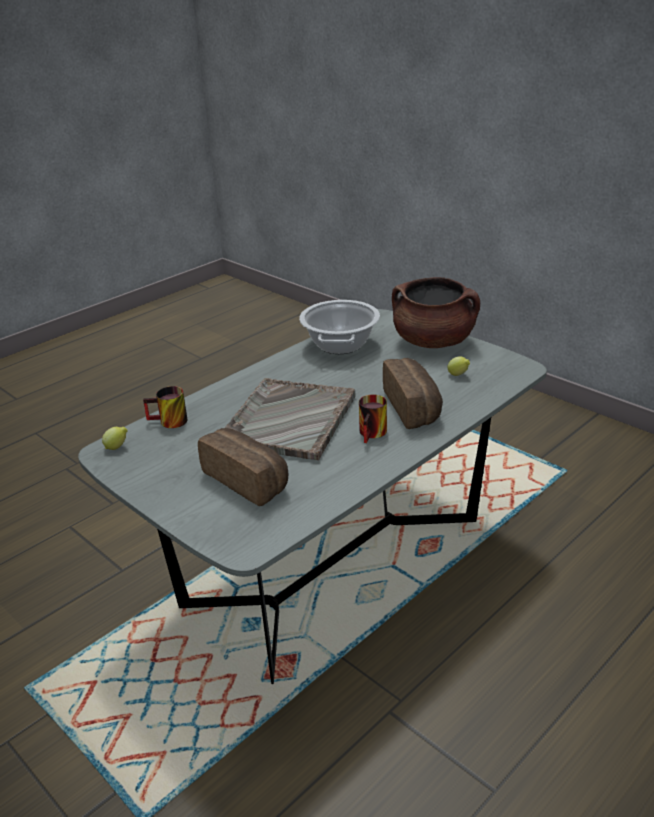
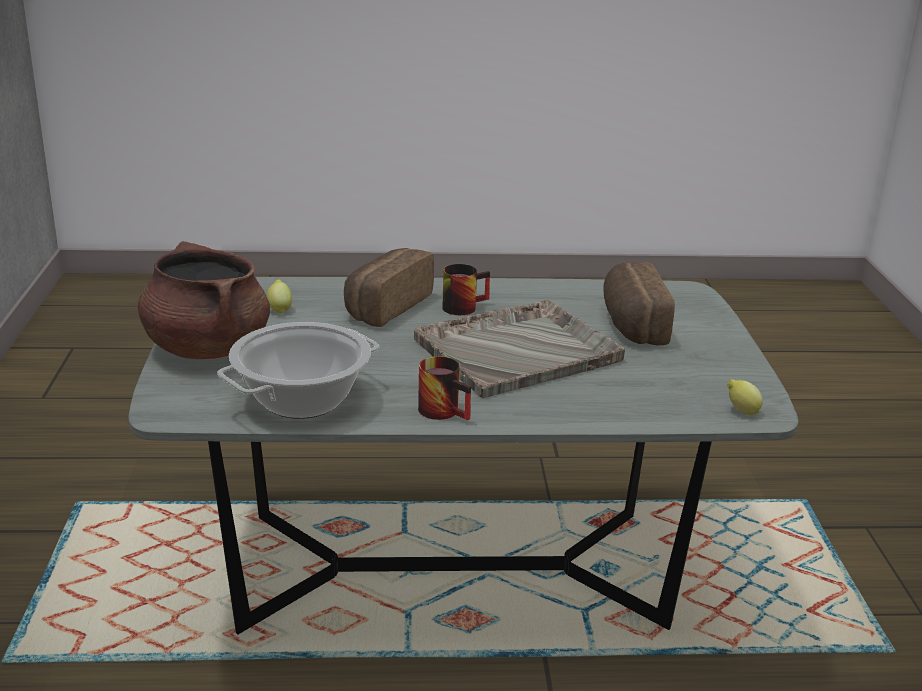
camera: 140 degrees left, 5 degrees down
mug [143,386,187,428] -> mug moved to [418,356,471,421]

